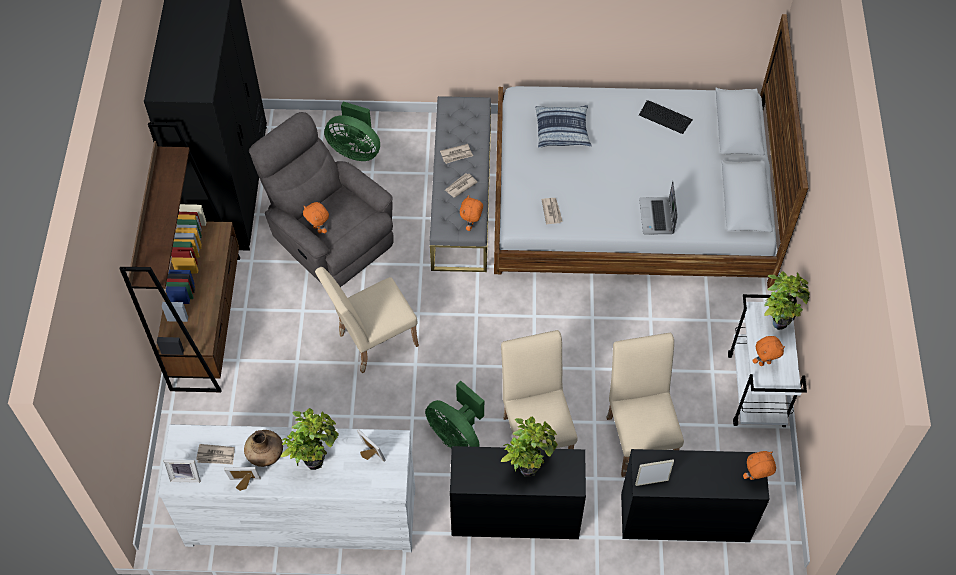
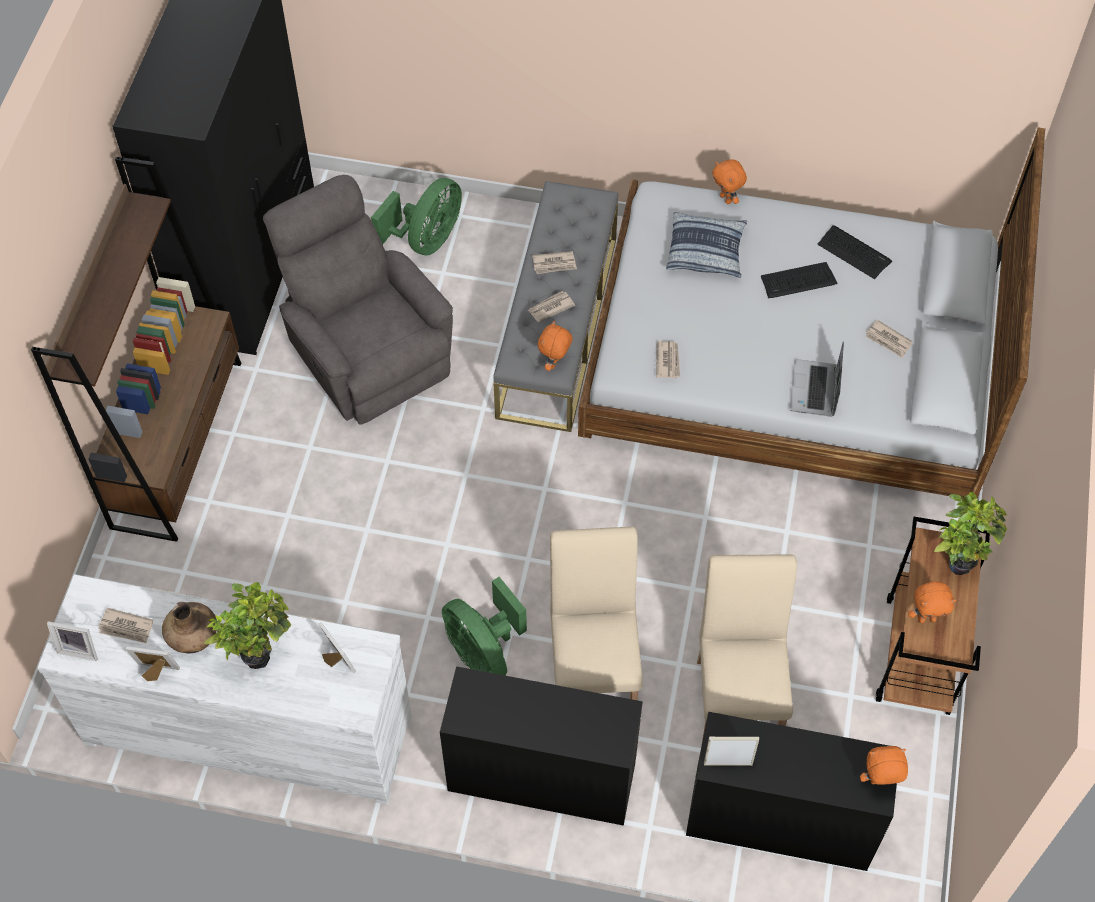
camera: 10 degrees right, 0 degrees up
orange plush toy [303,202,329,233] -> orange plush toy moved to [712,159,747,204]
beige chair [315,267,419,373] -> none
green fan [324,102,380,161] -> green fan turned 90 degrees counterclockwise [371,178,462,256]
potted plant [500,417,558,477] -> none
white cart [728,294,807,427] -> brown cart [876,517,990,715]
none -> keyboard [761,262,838,298]
none -> newspaper [865,320,913,358]

